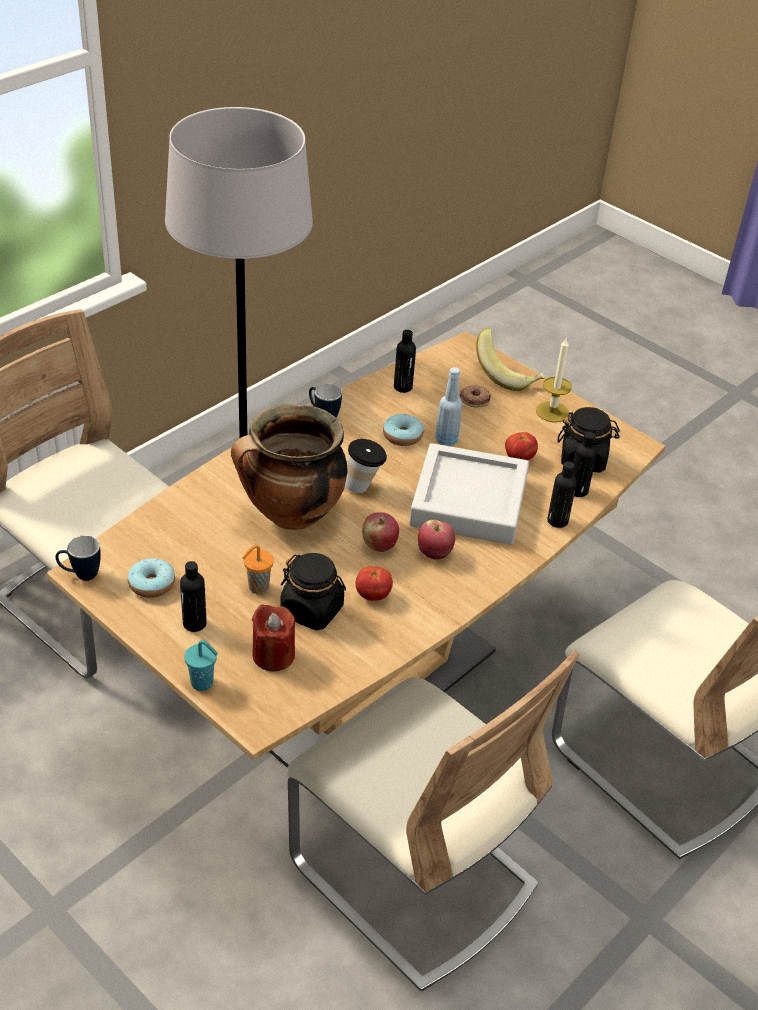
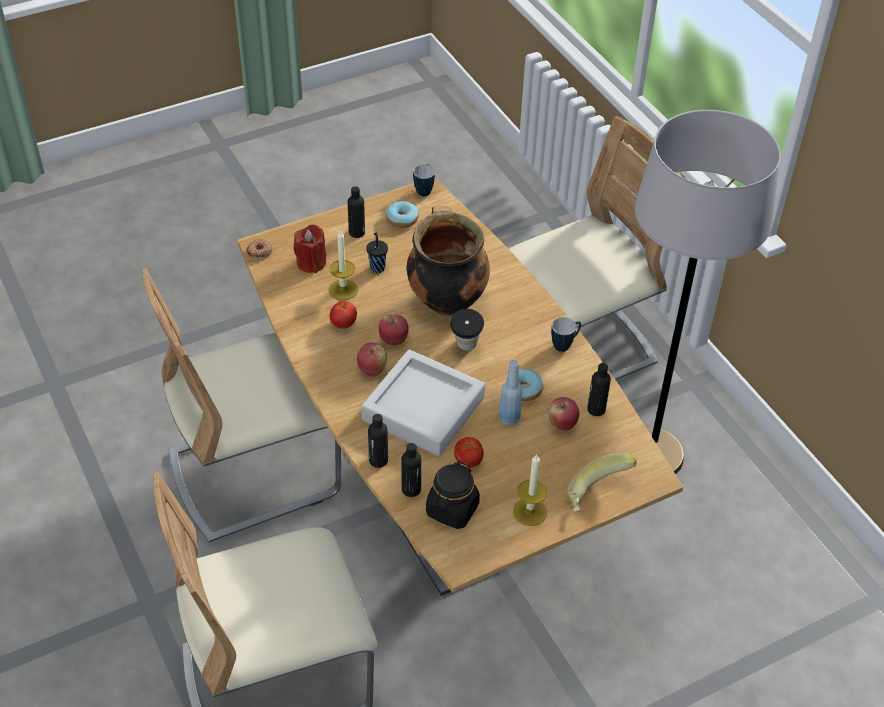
camera: 110 degrees right, 5 degrees up
turquoise cup [184,640,218,691] -> none
orange cup [242,545,274,594] -> black cup [366,233,388,273]
black jar [280,553,346,630] -> candle [328,230,358,300]
donut [460,385,491,407] -> donut moved to [247,239,272,260]
none -> apple [548,397,580,431]

